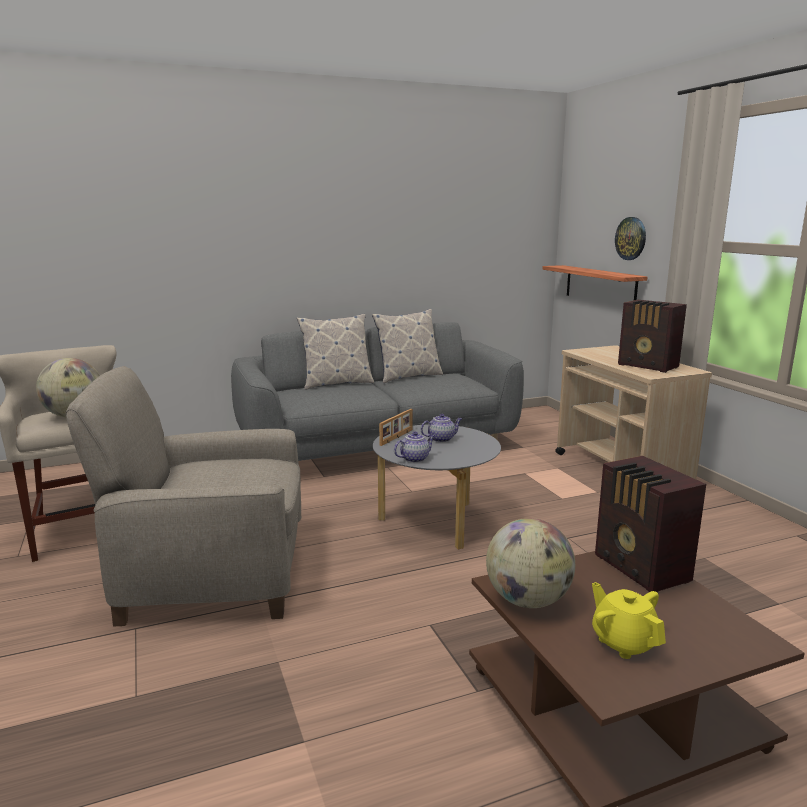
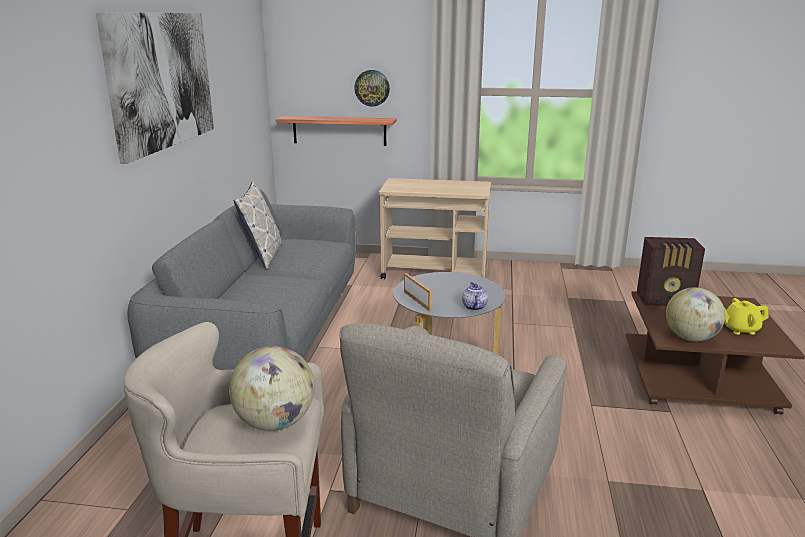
camera: 60 degrees left, 5 degrees up
pillow [297,314,374,390] -> none
teapot [421,414,462,442] -> none
radio [618,300,687,373] -> none
none -> picture [96,13,214,164]

